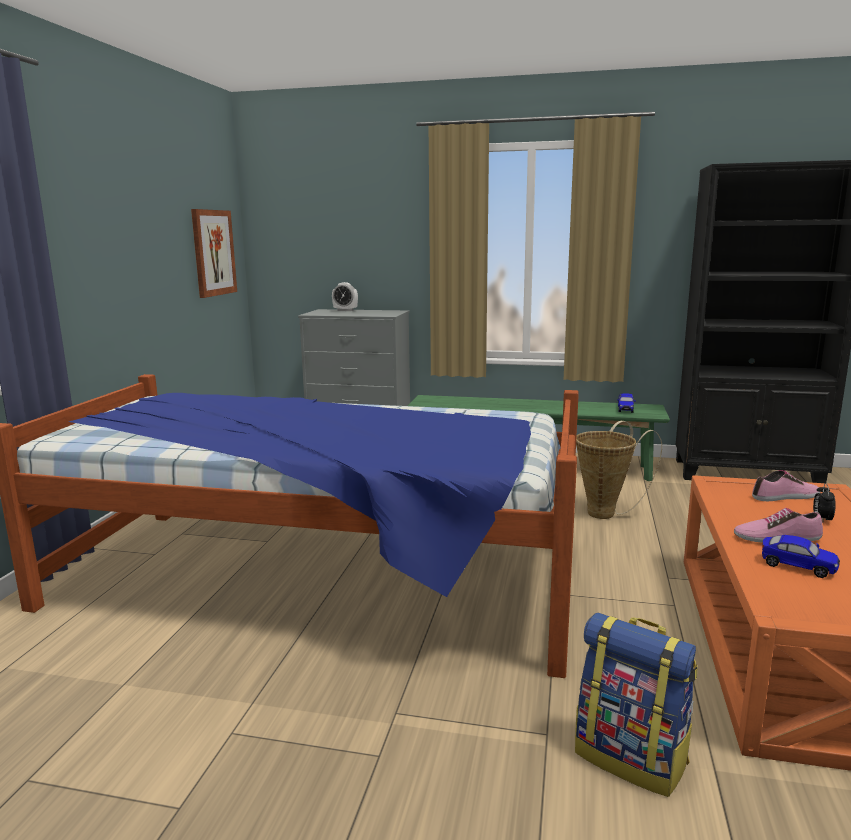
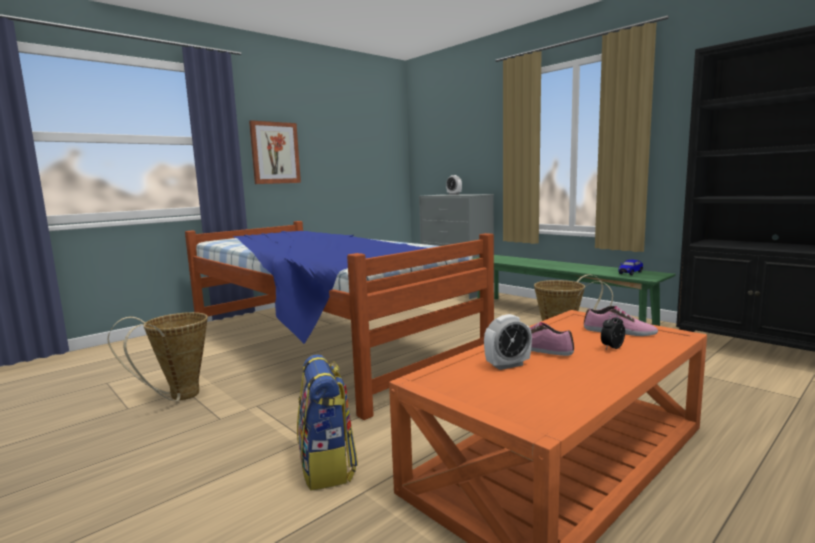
camera: 35 degrees right, 5 degrees down
picture [191,209,237,298] -> picture moved to [249,120,301,184]
toy car [762,535,840,578] -> alarm clock [484,314,532,370]
none -> basket [107,312,208,401]

